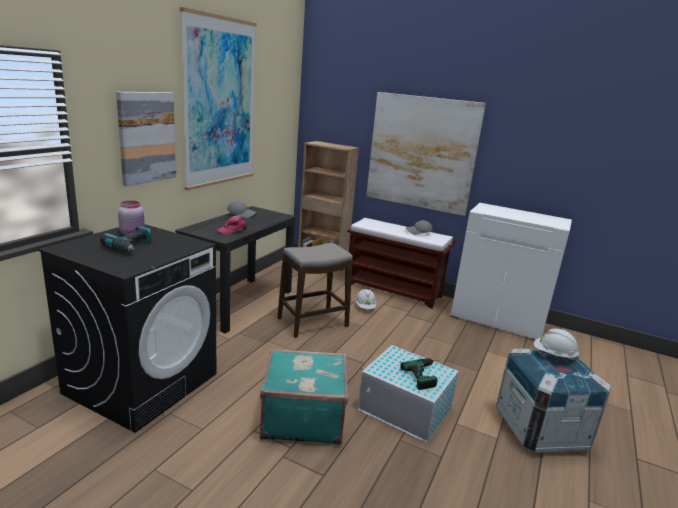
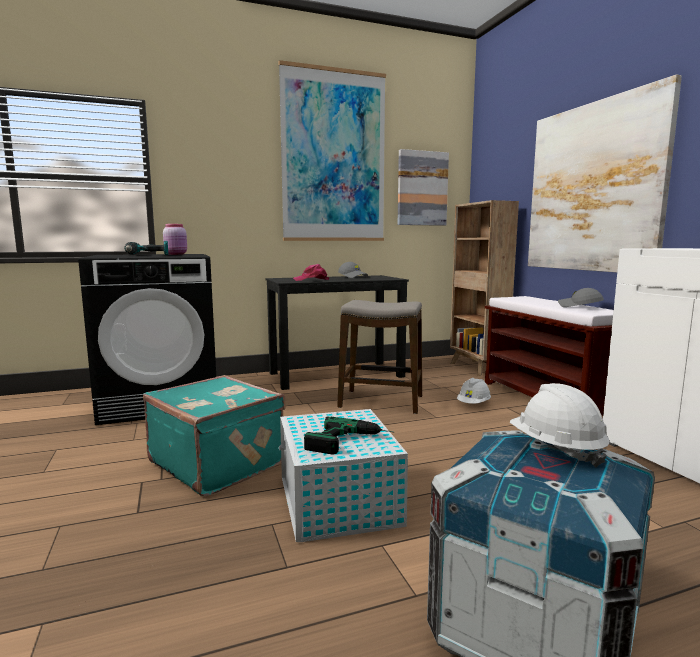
camera: 45 degrees right, 10 degrees down
picture [116,92,176,186] -> picture moved to [398,149,449,226]

